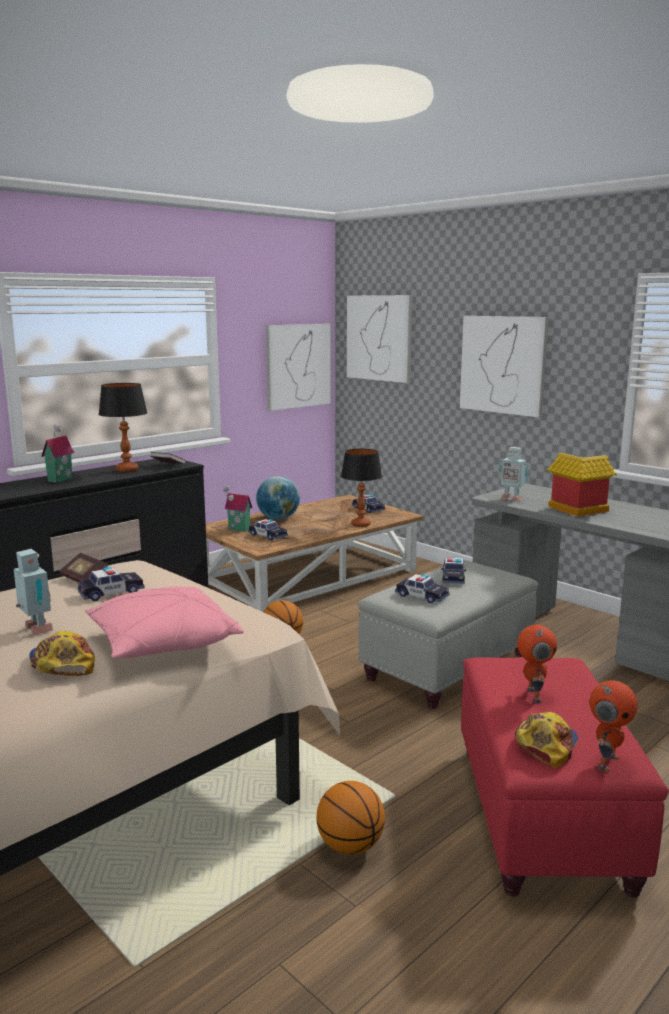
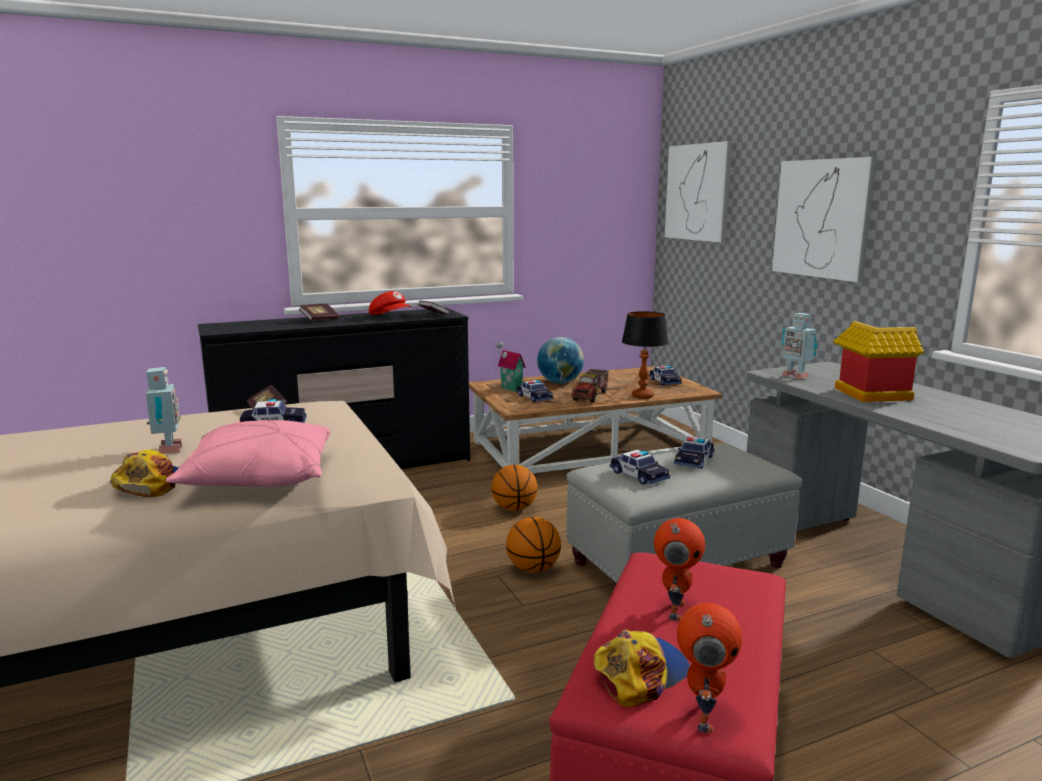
camera: 20 degrees right, 0 degrees up
toy house [41,425,74,483] -> book [299,304,339,321]
table lamp [98,383,147,472] -> red cap [369,291,412,315]
picture [266,324,331,411] -> none
basketball [316,781,385,855] -> basketball moved to [506,517,561,573]
toy robot [590,680,638,772] -> toy robot turned 45 degrees counterclockwise [677,603,742,733]
none -> toy truck [572,369,609,403]

